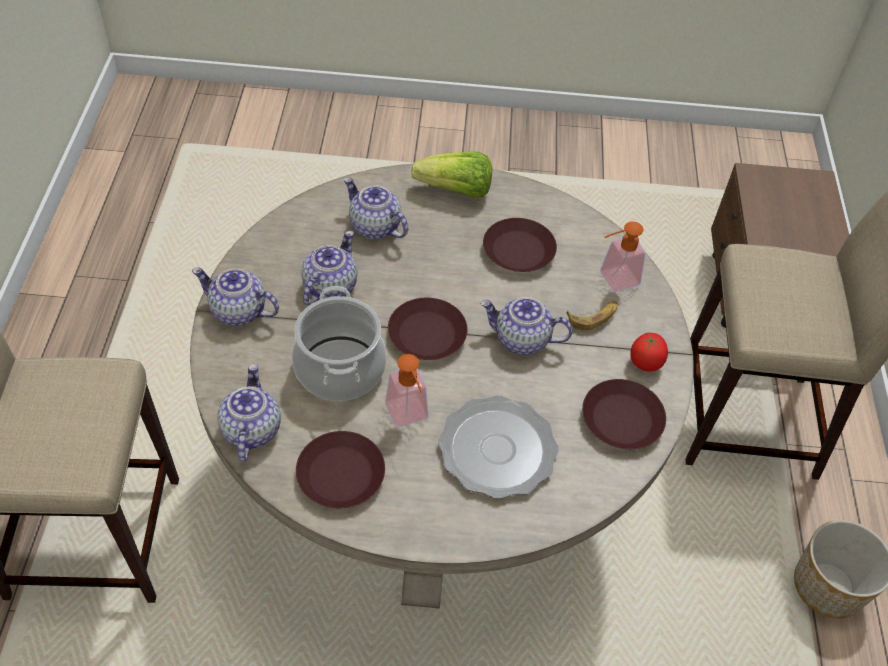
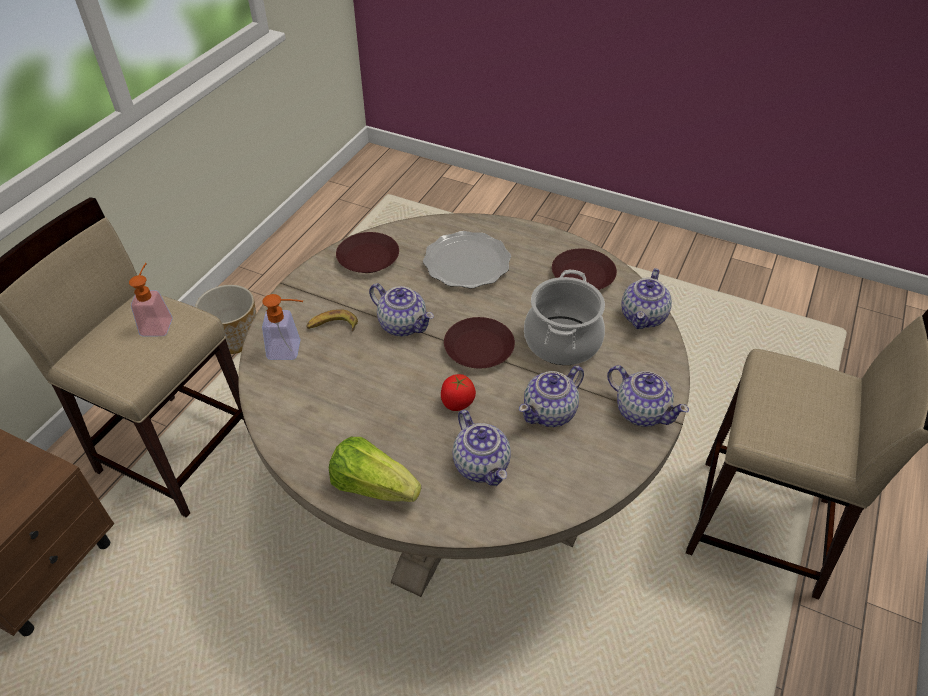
camera: 155 degrees left, 5 degrees down
soap dispenser [385,354,429,427] -> soap dispenser moved to [129,263,173,336]
brown plate [483,218,557,272] -> none
tomato [630,333,668,372] -> tomato moved to [441,374,476,411]

